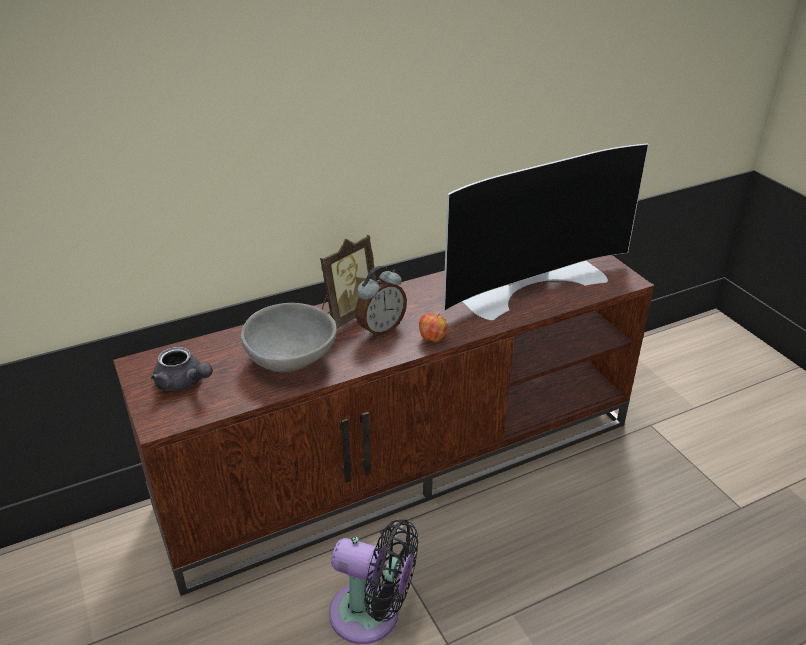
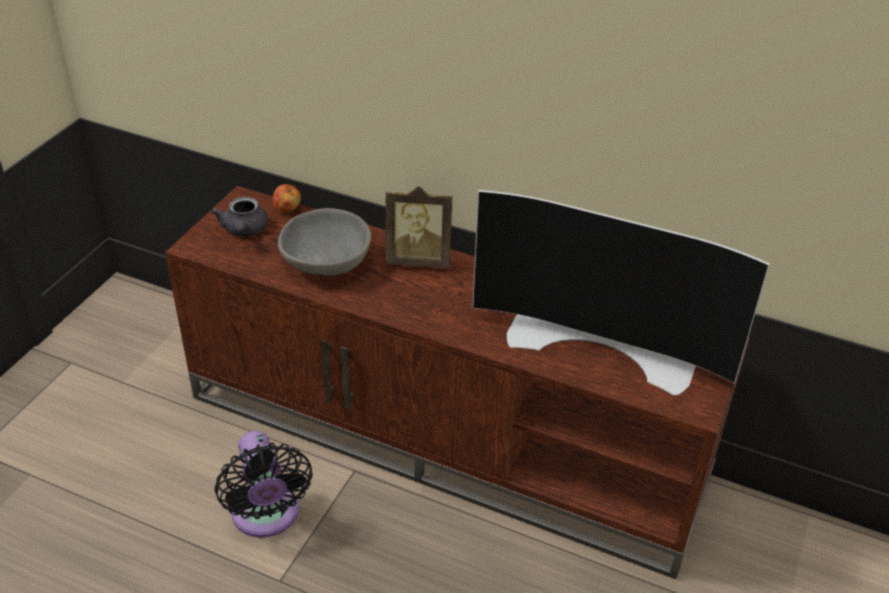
camera: 50 degrees right, 5 degrees up
alarm clock [355,266,407,338] -> none
apple [419,313,448,342] -> apple moved to [273,184,301,213]

